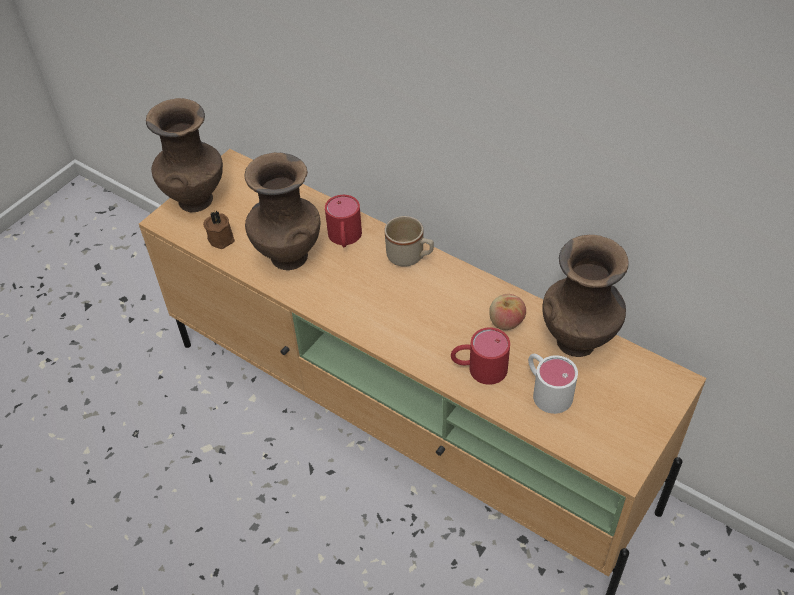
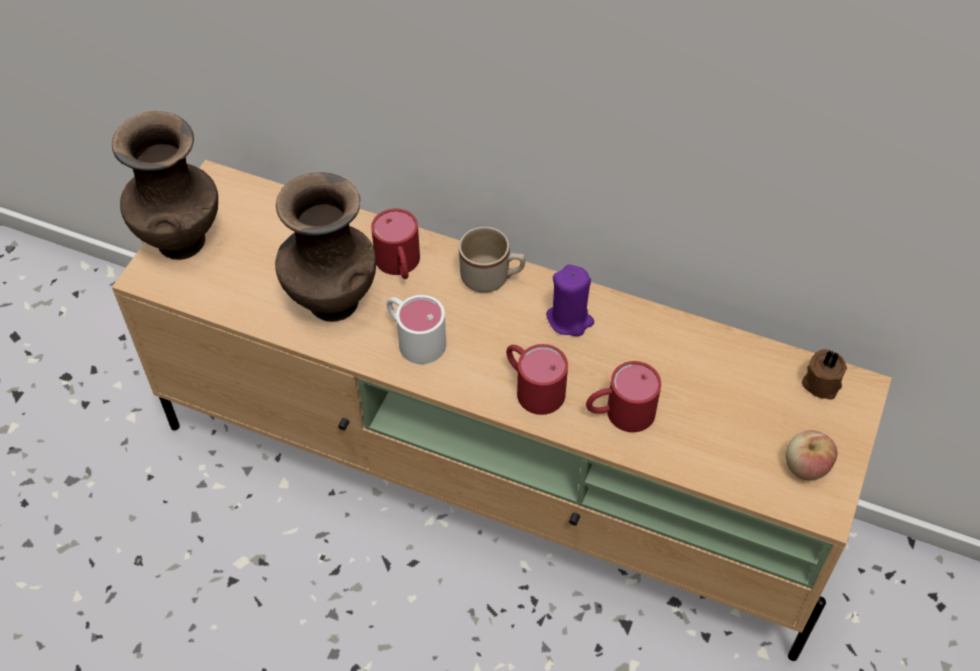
camera: 15 degrees left, 5 degrees up
brown candle [203,211,235,249] -> brown candle moved to [802,349,847,399]
apple [489,294,526,330] -> apple moved to [786,430,837,481]
white mug [528,354,578,414] -> white mug moved to [387,295,446,364]
brown vase [542,235,628,357] -> none
none -> red mug [506,344,568,415]
none -> purple candle [546,265,594,336]

